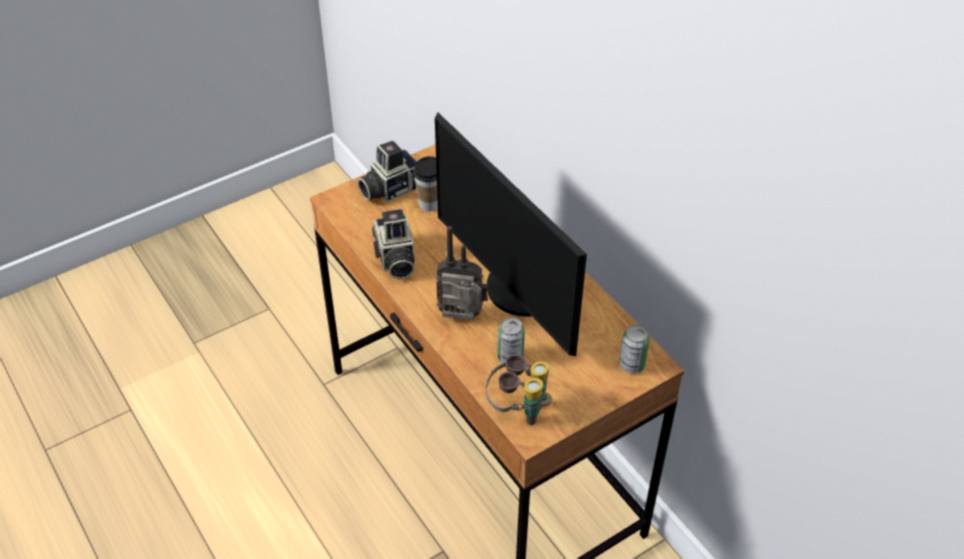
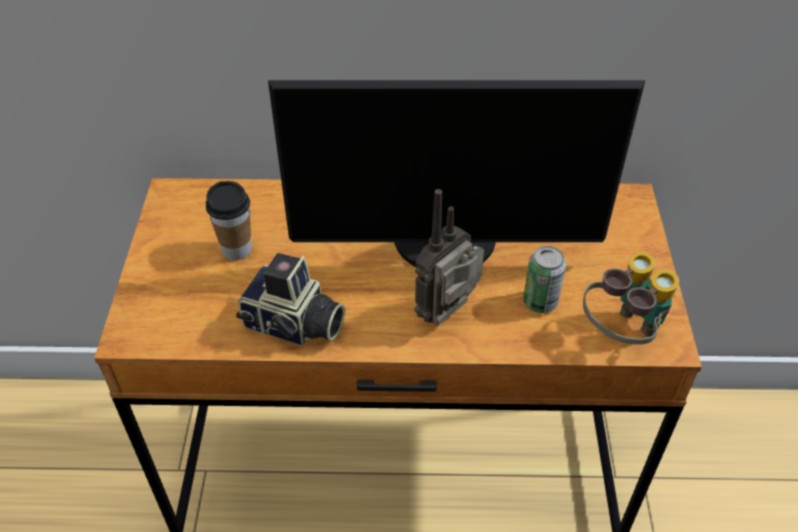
camera: 55 degrees left, 0 degrees up
camera [357,141,416,202] -> none
can [619,325,650,374] -> none

